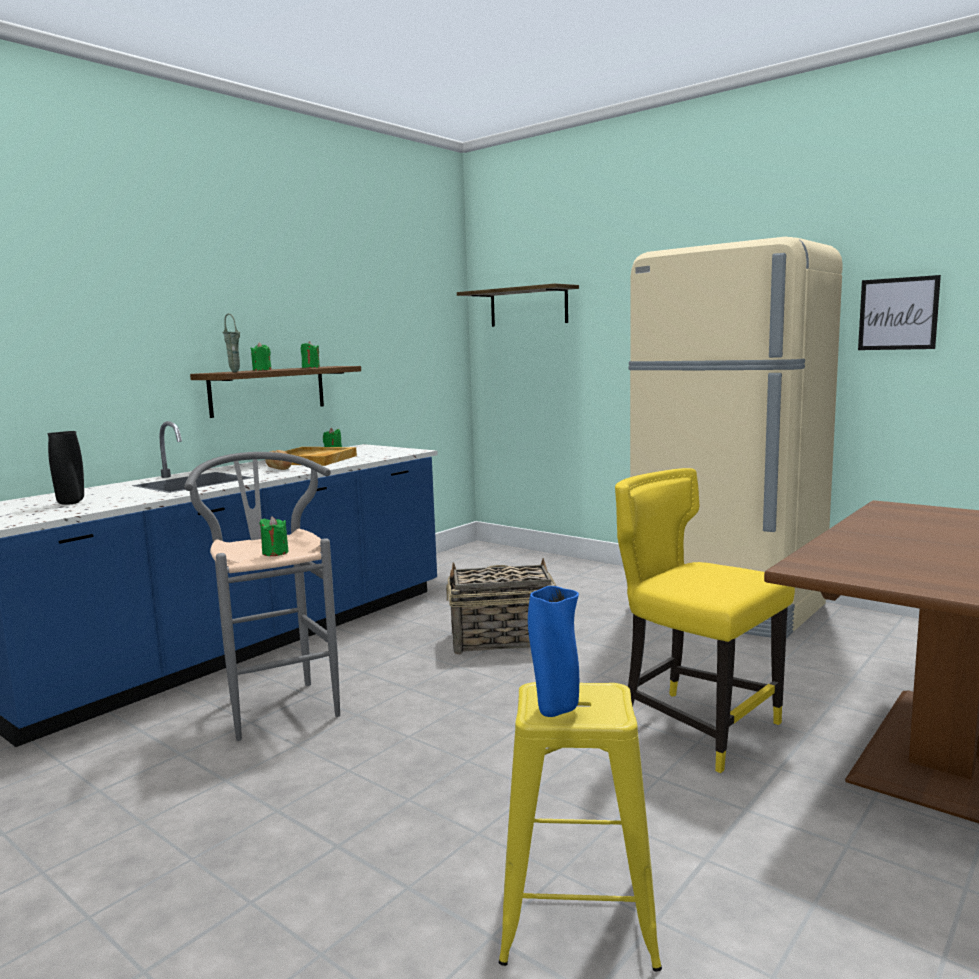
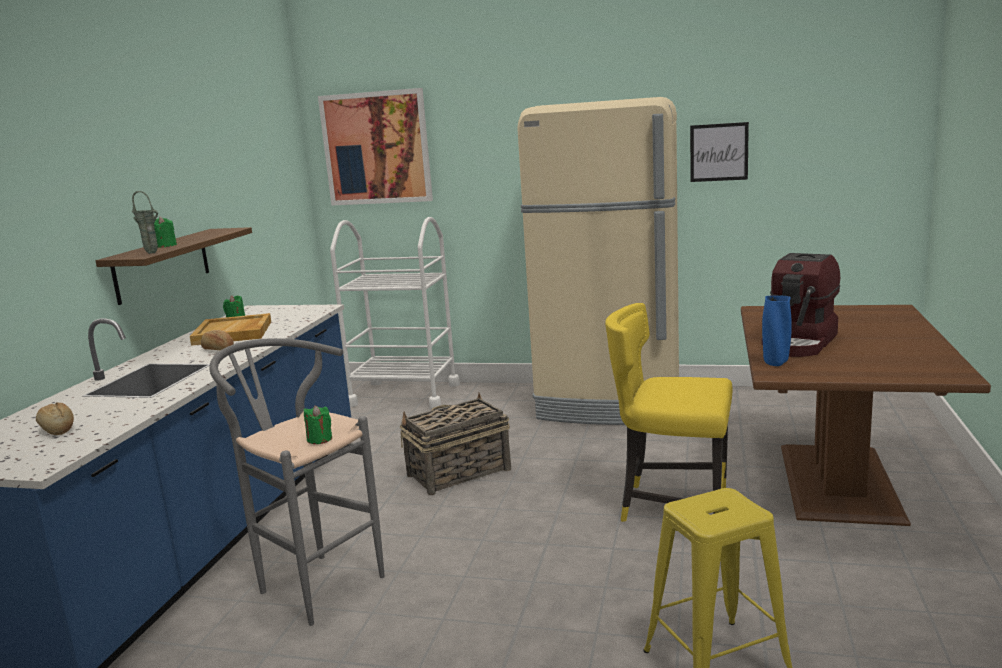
camera: 25 degrees left, 5 degrees up
black vase [47,431,84,505] -> bread [36,402,74,435]
green candle [301,341,320,368] -> none
shelf [457,283,579,327] -> picture [318,88,433,206]
blue vase [528,586,579,717] -> blue vase moved to [762,296,792,366]
none -> white cart [330,217,460,409]
none -> coffee machine [762,253,840,357]

